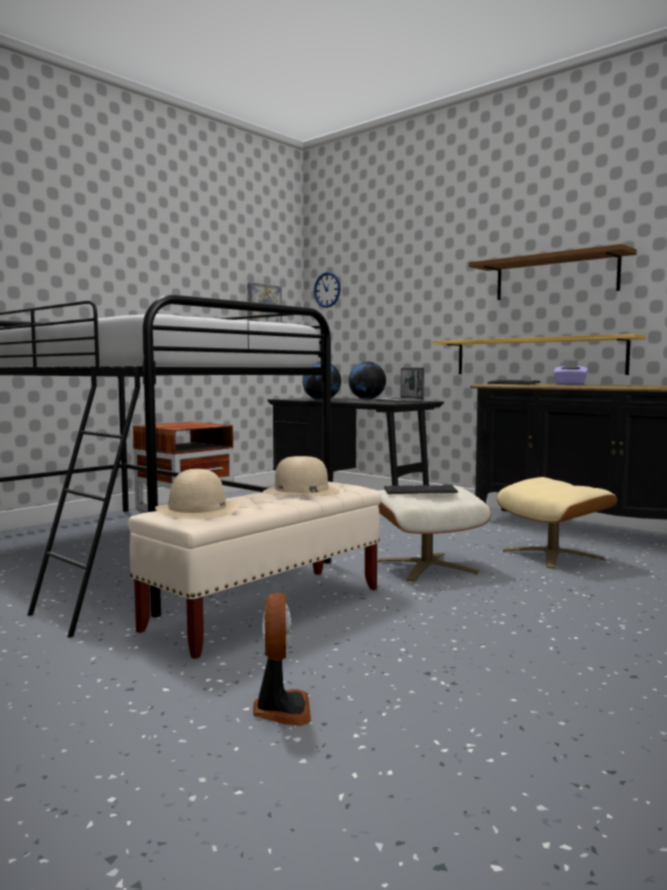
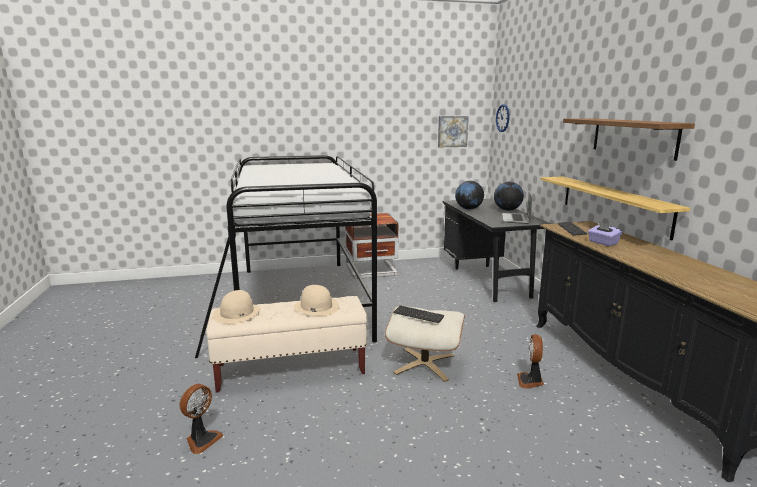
camera: 35 degrees right, 10 degrees up
beige ottoman [497,477,617,569] -> fan [517,334,544,389]

